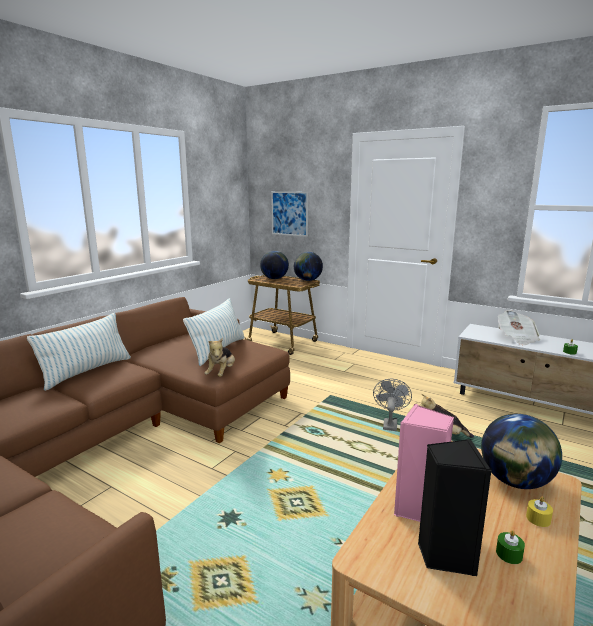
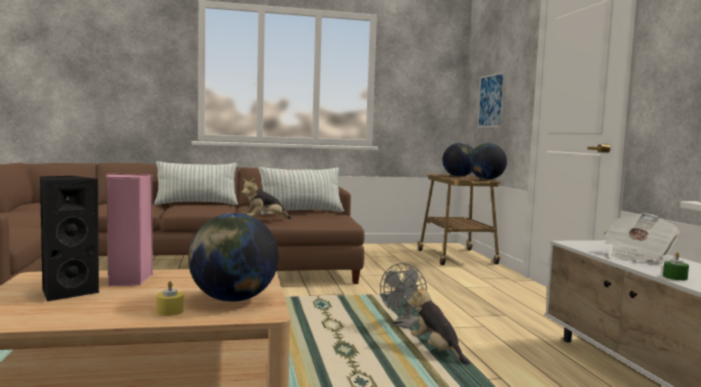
camera: 45 degrees right, 10 degrees down
grey fan [373,379,412,431] -> grey fan turned 150 degrees clockwise [380,263,427,329]
green candle [496,530,525,564] -> none

